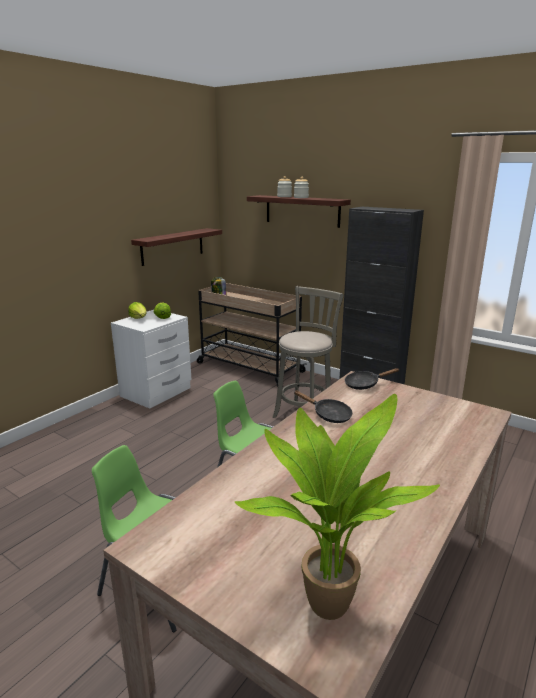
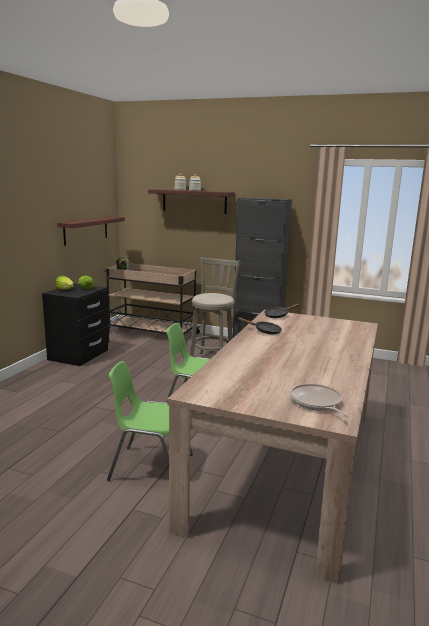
camera: 15 degrees left, 5 degrees down
white nightstand [111,310,192,408] -> black nightstand [42,284,109,366]
potted plant [235,394,440,620] -> frying pan [290,384,348,417]

